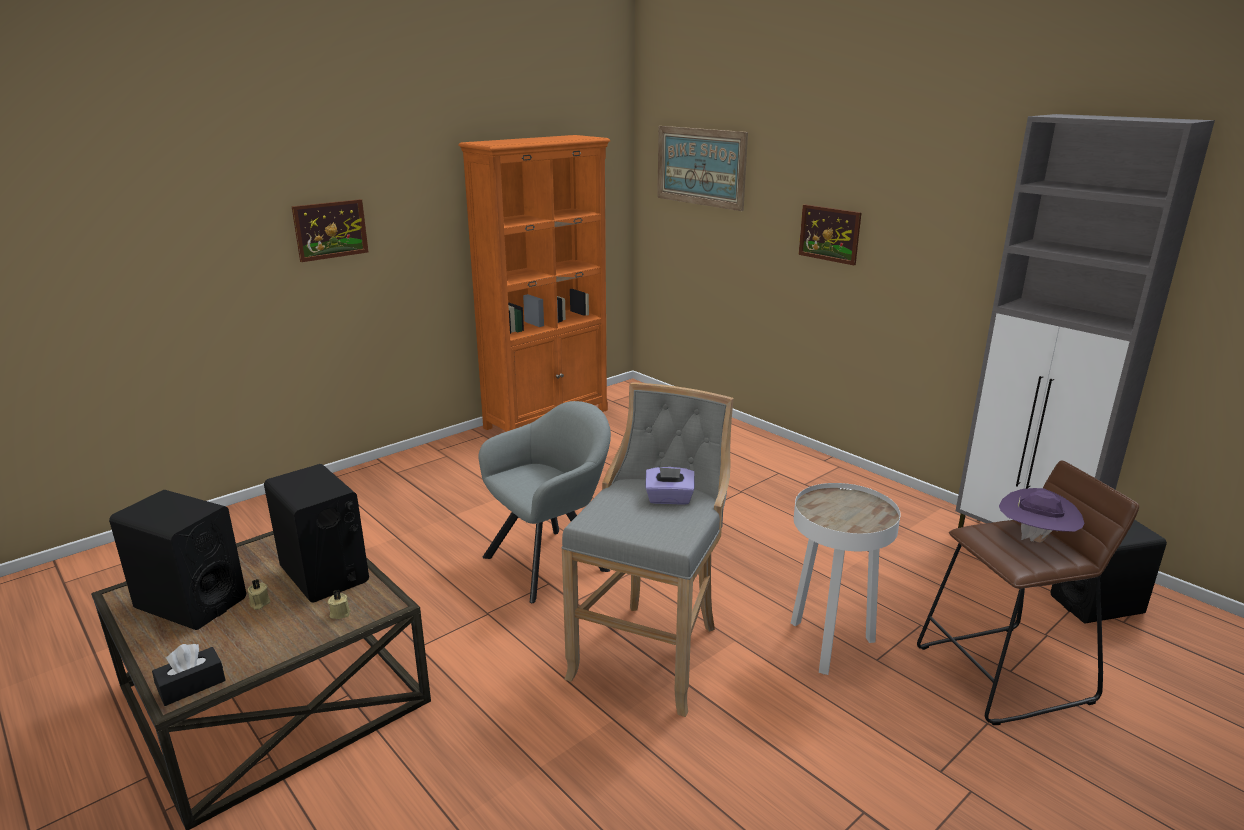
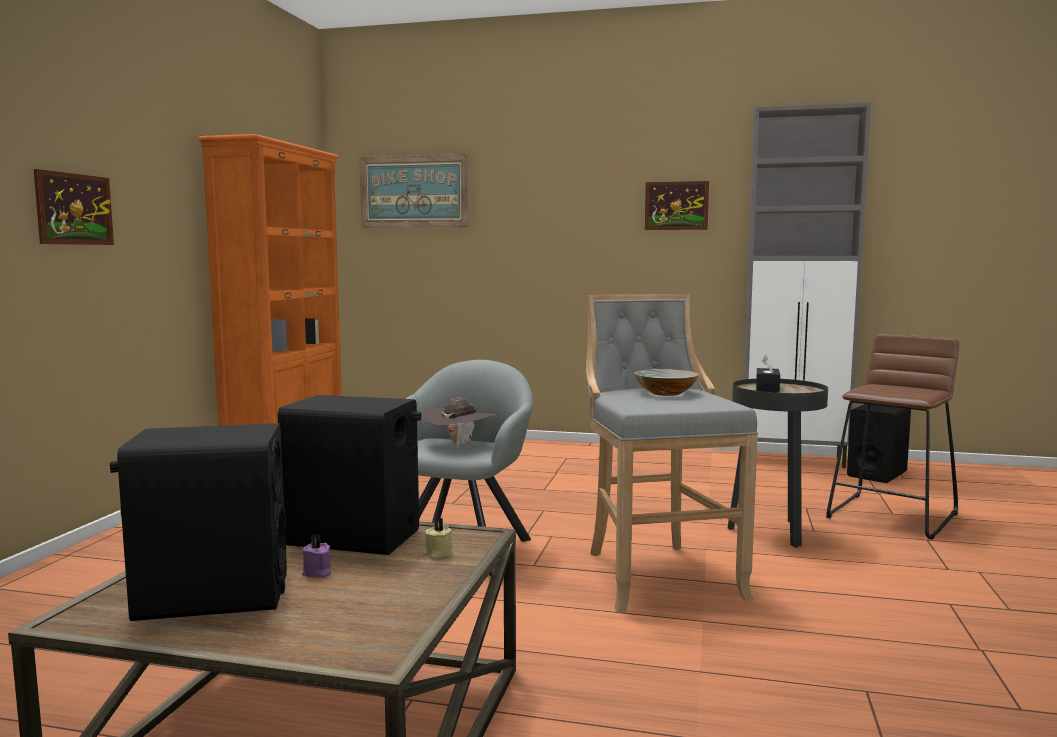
camera: 35 degrees left, 15 degrees down
black tissue box [152,644,226,706] -> black tissue box moved to [756,354,780,393]
beige candle [248,579,270,610] -> purple candle [302,534,331,578]
purple tissue box [645,467,694,505] -> bowl [634,369,699,396]
white side table [791,483,901,675] -> black side table [728,379,828,548]
picture [798,204,861,265] -> picture moved to [645,181,709,230]
purple hat [999,488,1084,542] -> none
none -> brown hat [421,398,496,448]

